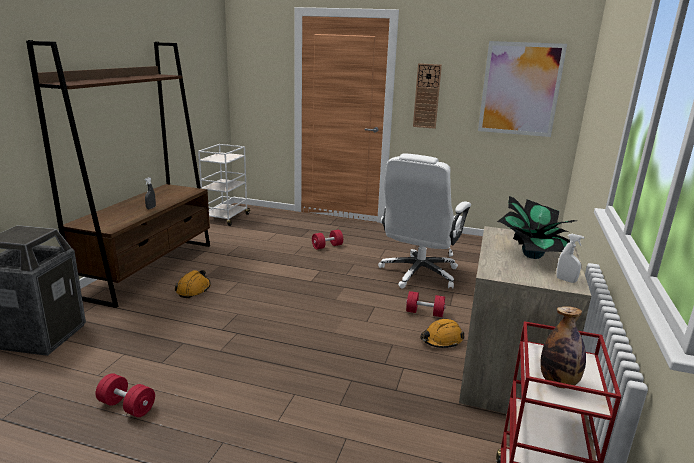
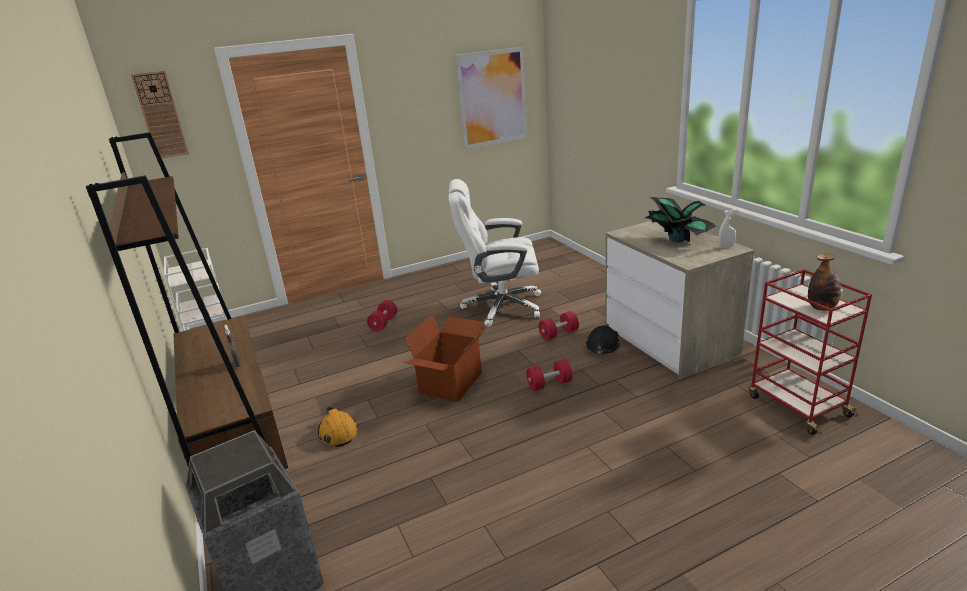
camera: 40 degrees left, 5 degrees up
red dumbbell [96,373,155,417] -> red dumbbell moved to [526,359,573,391]
white office chair [378,154,471,289] -> white office chair turned 105 degrees clockwise [449,179,541,327]
wall clock [413,63,442,129] -> wall clock moved to [131,71,189,158]
orange hard hat [420,319,465,348] -> black hard hat [586,325,620,354]
none -> cardboard box [403,313,488,402]

